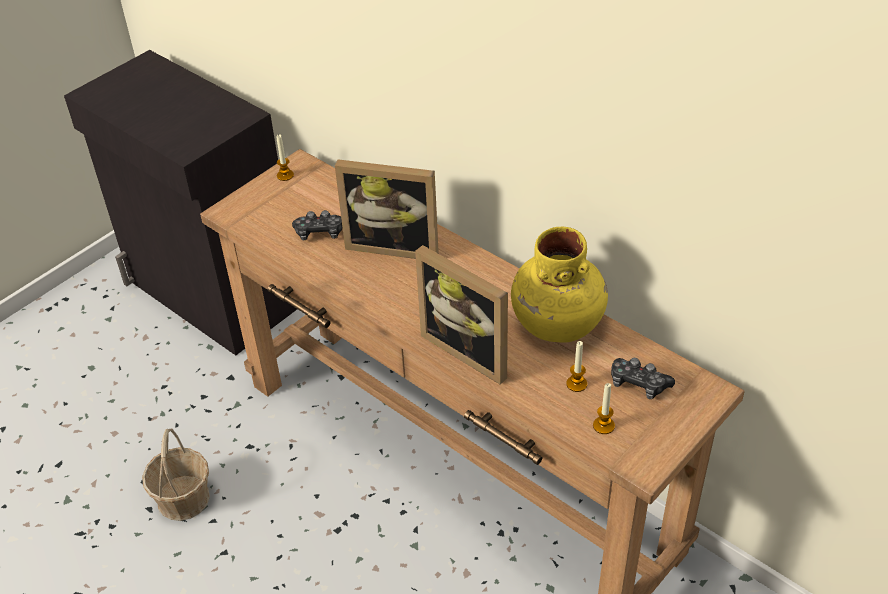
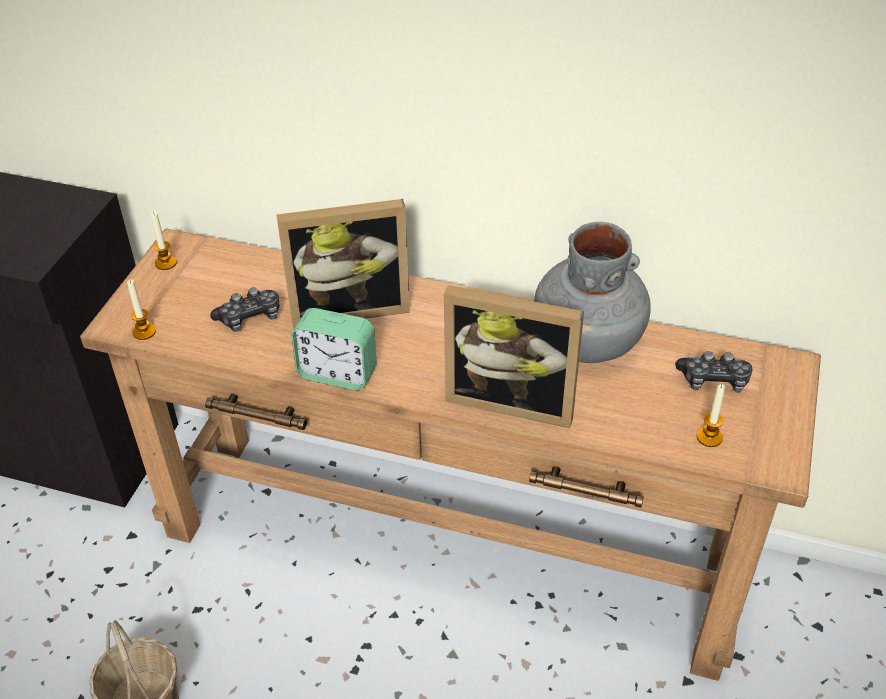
camera: 25 degrees left, 0 degrees up
yellow vase [511,227,608,343] -> grey vase [534,222,651,363]
candle [566,341,587,392] -> candle moved to [127,279,156,340]
none -> alarm clock [292,308,376,390]

